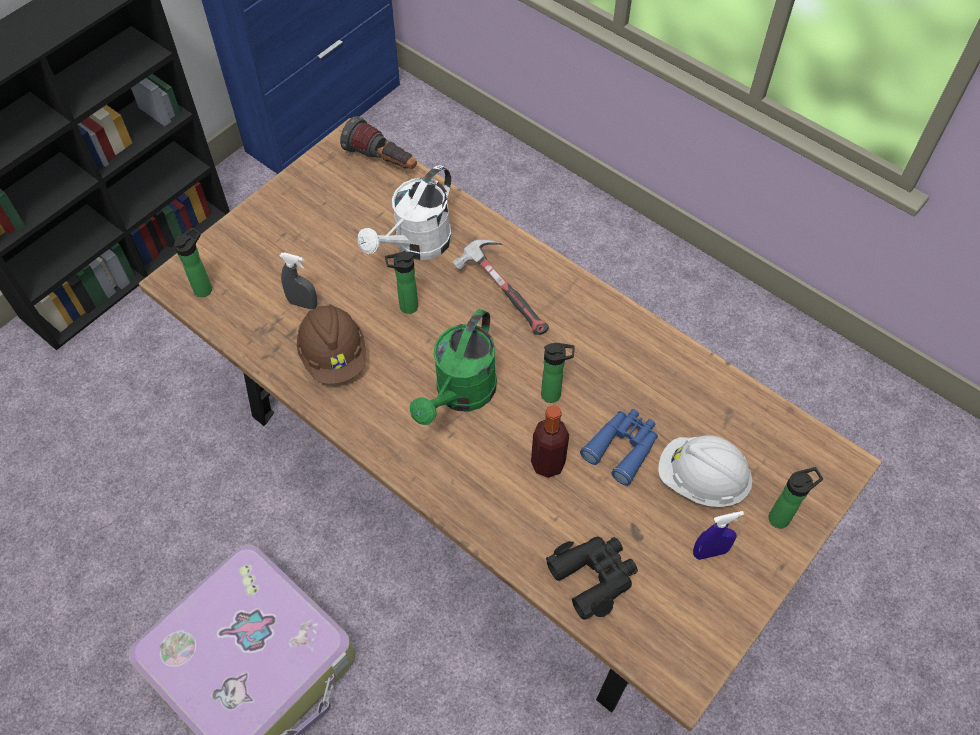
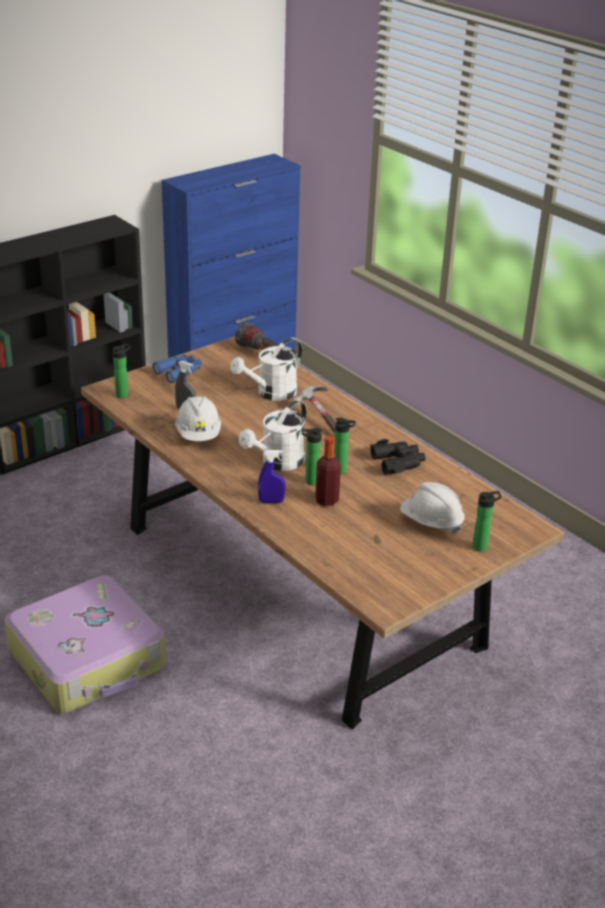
camera: 10 degrees right, 25 degrees down
brown hard hat [297,304,366,384] -> white hard hat [175,396,221,441]
bottle [385,252,418,314] -> bottle moved to [301,428,322,485]
green watering can [410,309,497,425] -> white watering can [239,400,306,471]
black binoculars [546,537,638,620] -> black binoculars moved to [370,439,426,475]
blue binoculars [580,409,658,486] -> blue binoculars moved to [152,354,202,383]
blue spray bottle [693,511,744,560] -> blue spray bottle moved to [258,450,286,503]

